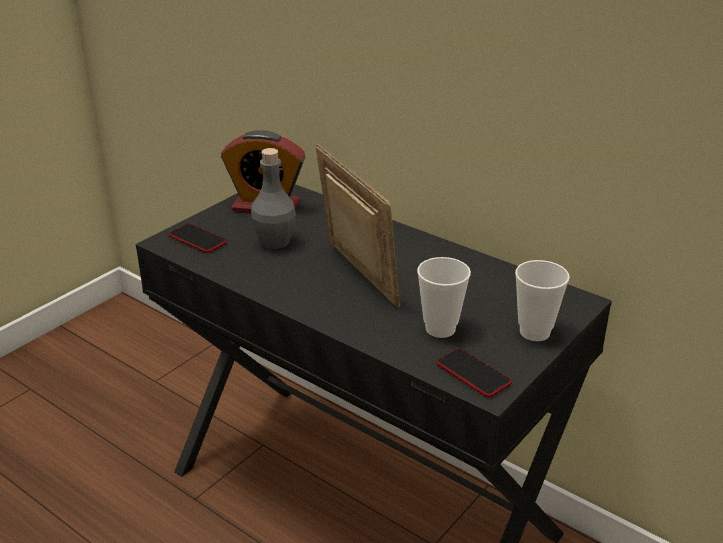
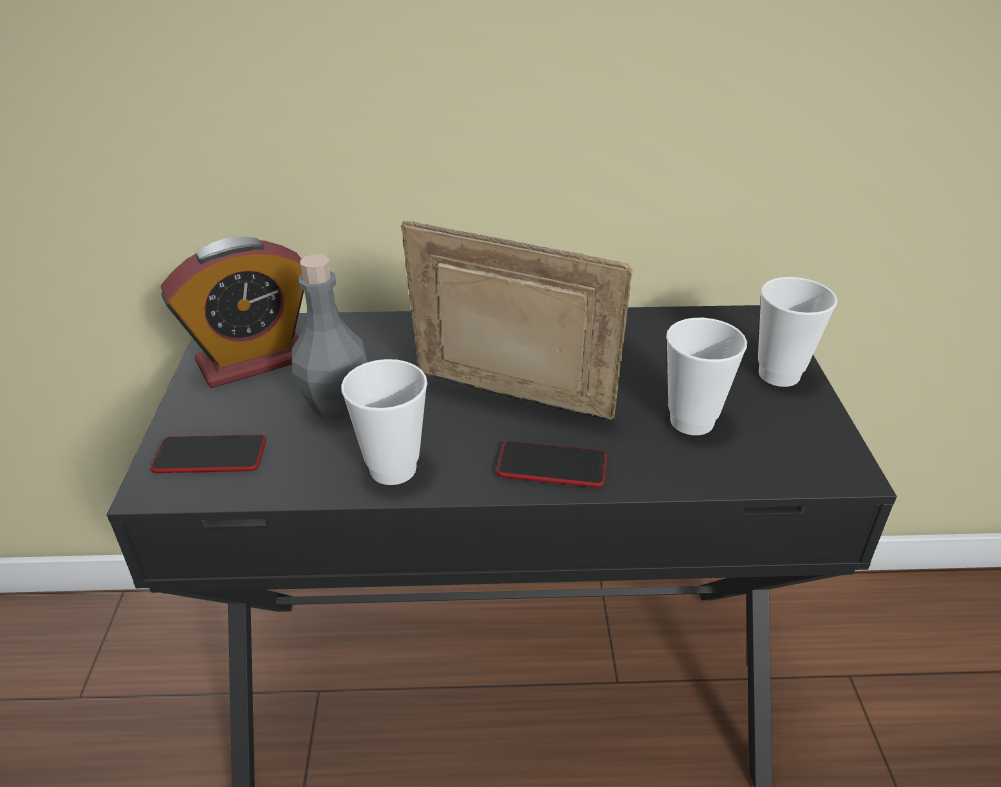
camera: 40 degrees left, 5 degrees up
phone [436,348,512,397] -> phone moved to [497,441,607,488]
none -> cup [341,359,428,485]

